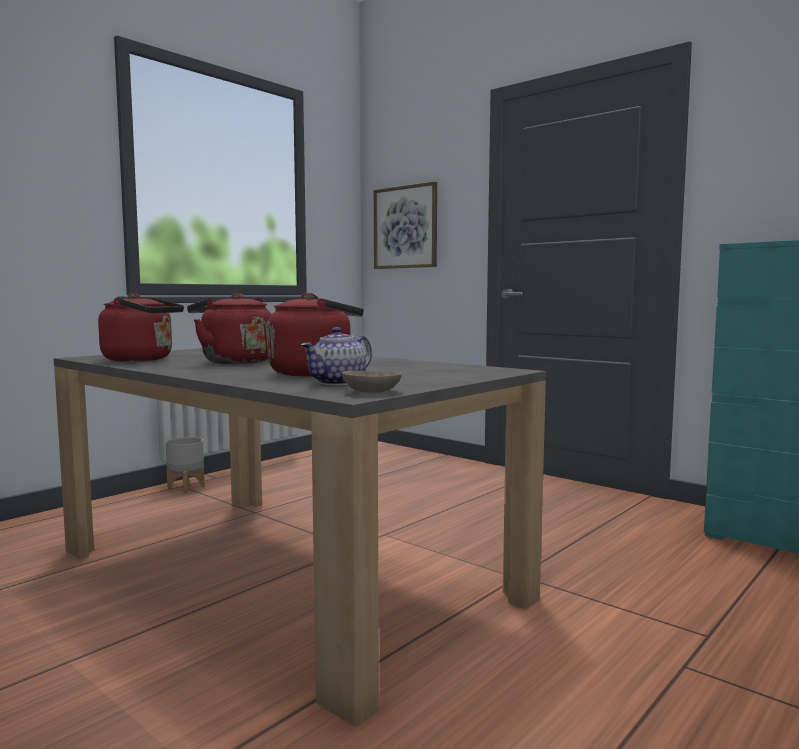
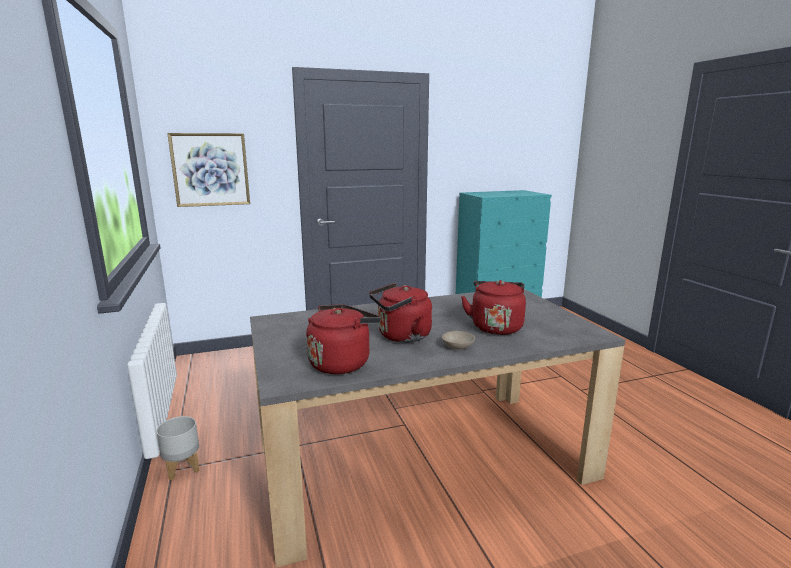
camera: 60 degrees left, 10 degrees up
teapot [301,327,372,385] -> none
beige bowl [341,371,402,393] -> beige bowl moved to [442,331,475,350]

